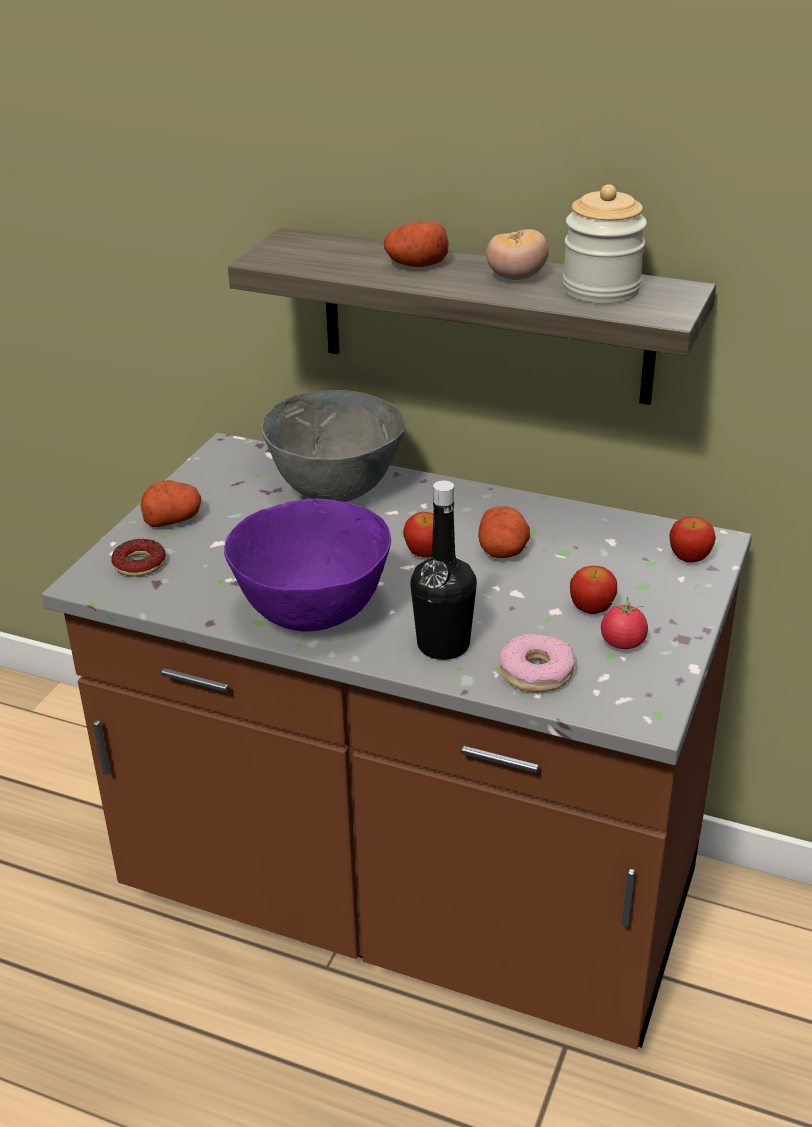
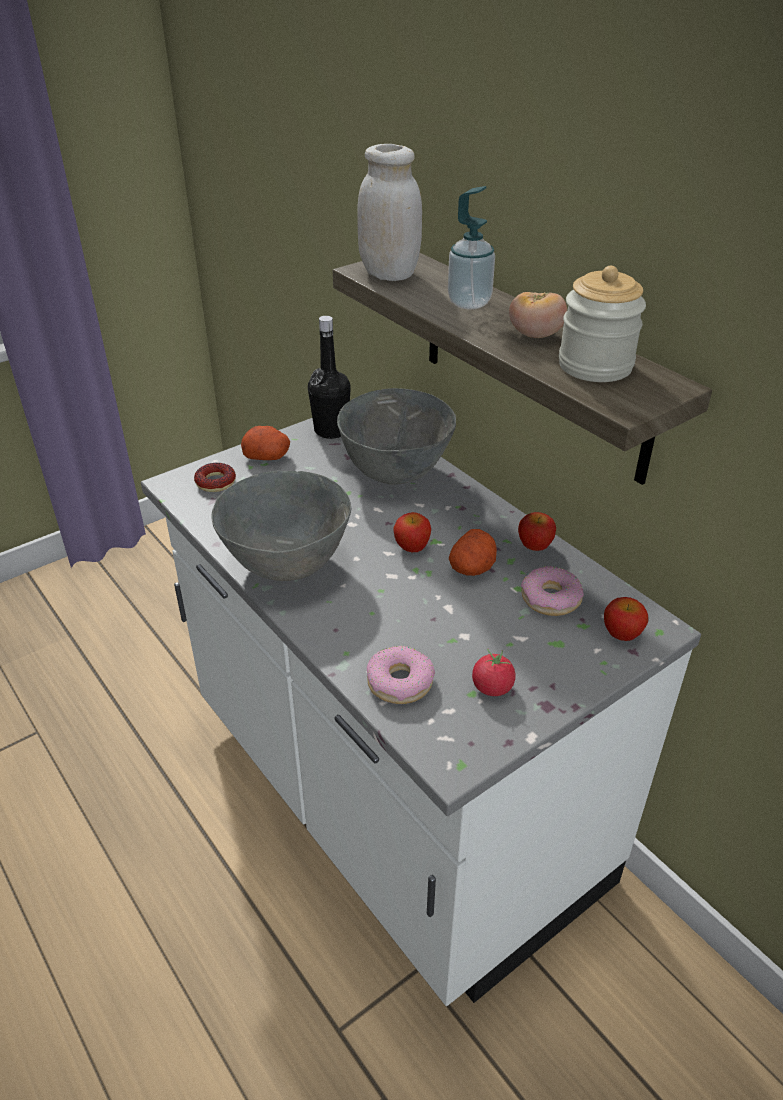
camera: 30 degrees right, 5 degrees up
brown counter [42,433,752,1049] -> white counter [141,418,701,1006]
purple bowl [224,499,391,632] -> grey bowl [211,471,351,581]
potato [384,221,449,267] -> soap dispenser [448,186,495,310]
black bottle [410,480,477,660] -> black bottle moved to [308,316,351,439]
apple [570,566,617,614] -> apple moved to [518,512,556,551]
none -> white jar [357,144,422,281]
none -> donut [521,566,584,616]

